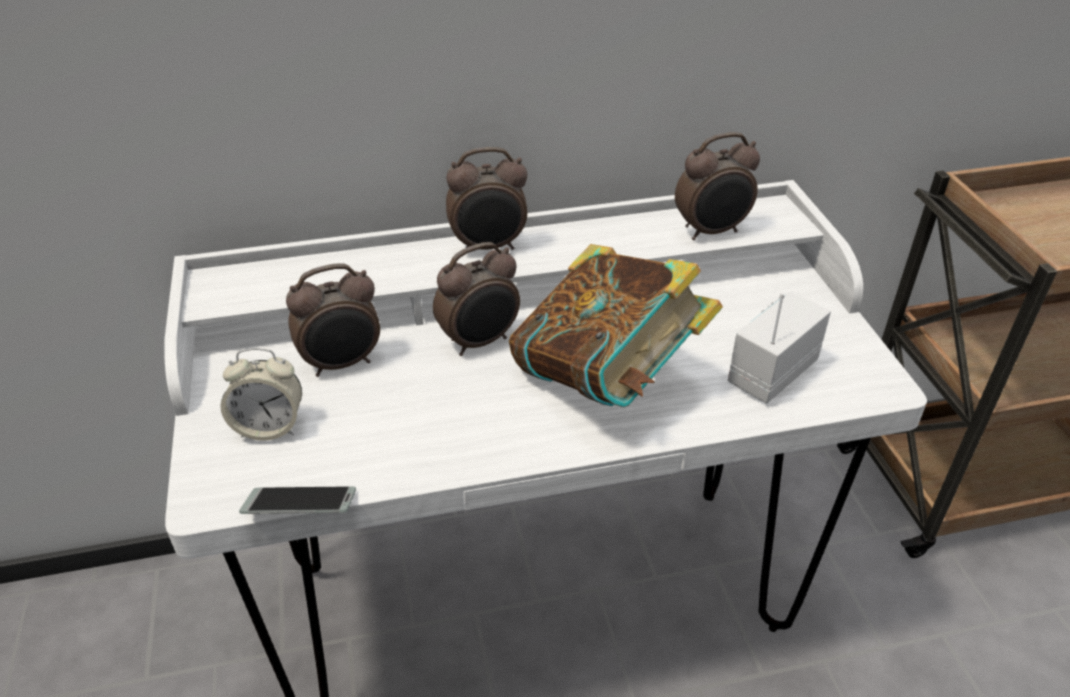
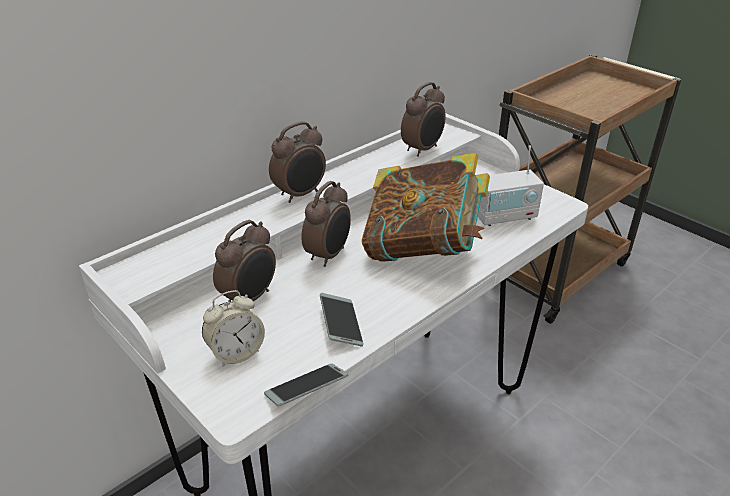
camera: 30 degrees left, 5 degrees down
radio [728,292,831,403] -> radio turned 120 degrees counterclockwise [478,145,544,226]
none -> phone [320,293,363,346]

